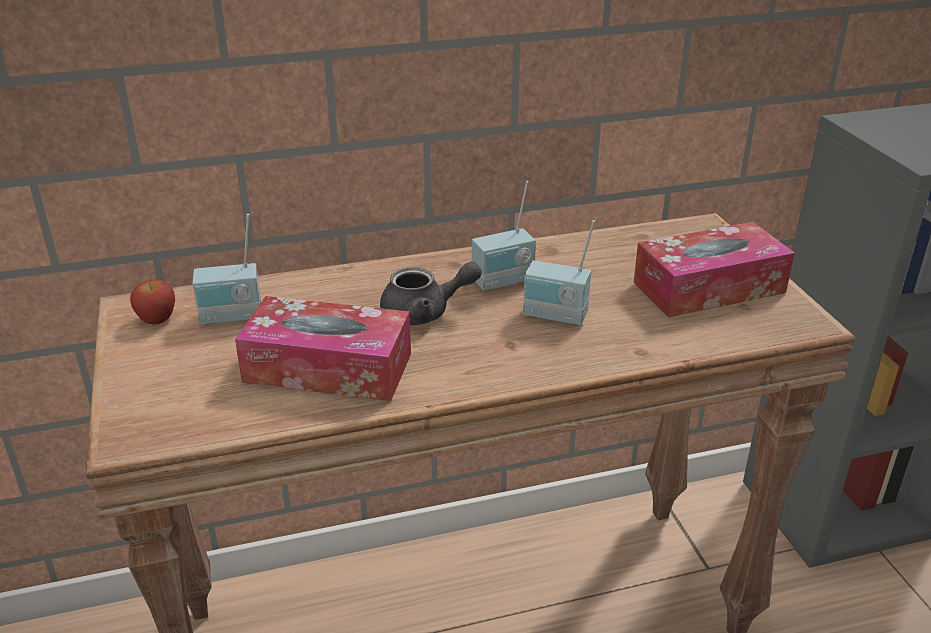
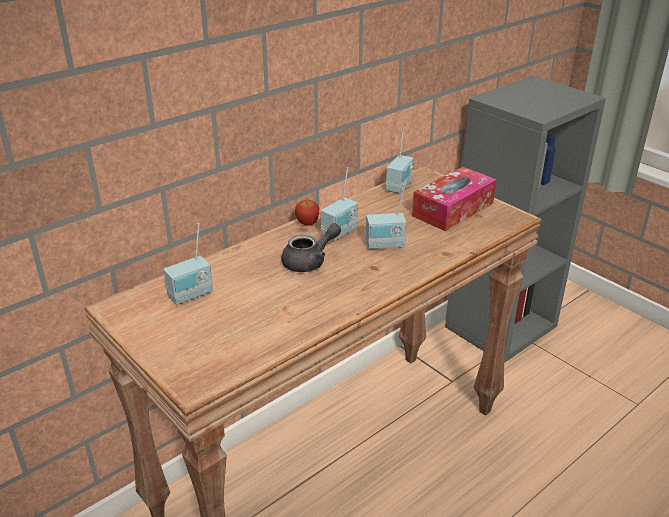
camera: 25 degrees left, 0 degrees up
apple [130,280,175,325] -> apple moved to [295,200,319,226]
tissue box [235,296,411,401] -> none
none -> radio [386,127,414,193]

